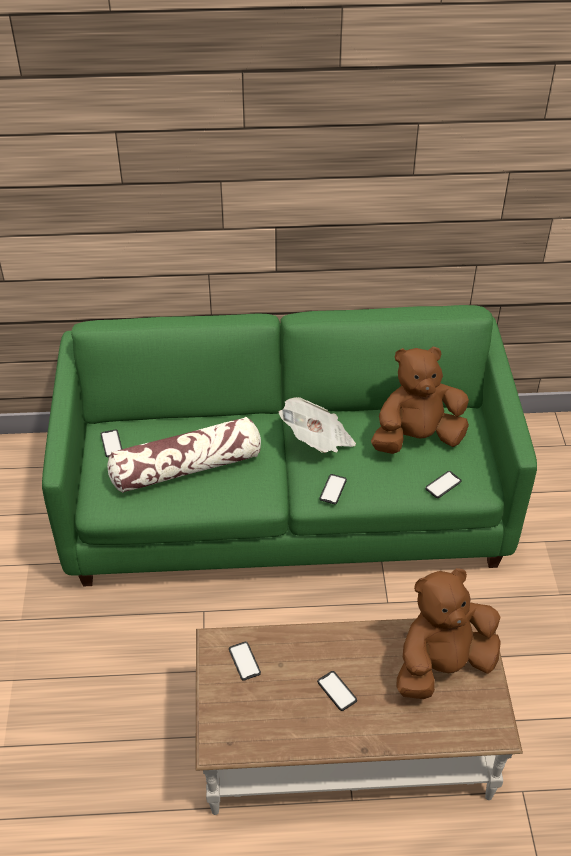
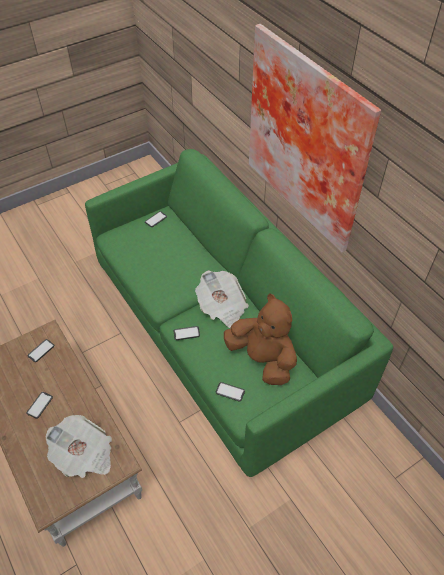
camera: 60 degrees right, 5 degrees up
pillow [107,417,261,493] -> none
brown plush toy [397,568,501,699] -> newspaper [46,415,112,478]
none -> picture [249,24,381,252]

